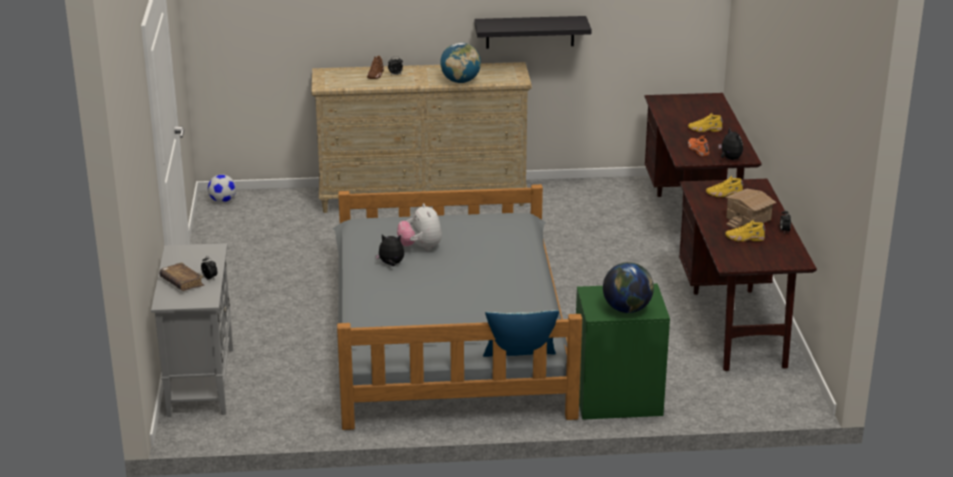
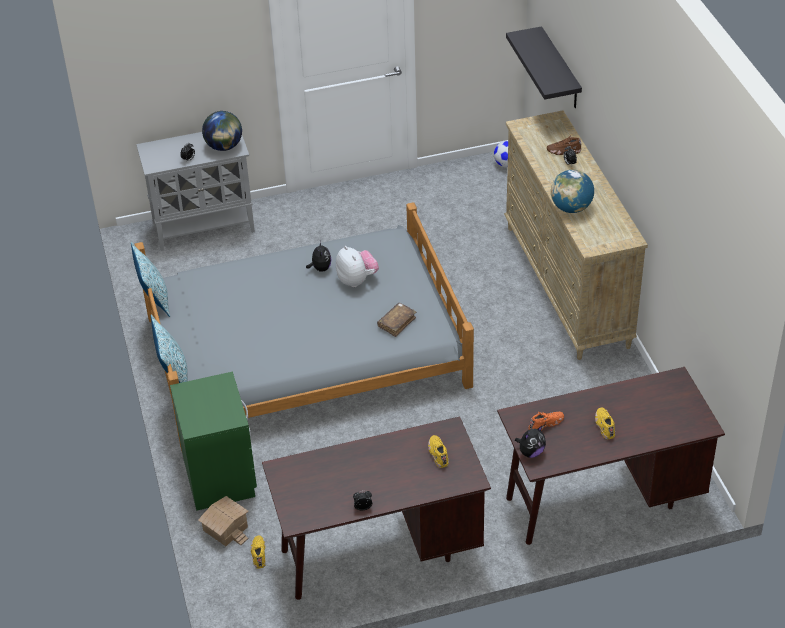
camera: 80 degrees right, 15 degrees up
brown book [159,263,204,291] -> brown book moved to [377,303,416,337]
plush toy [397,203,442,251] -> plush toy turned 90 degrees clockwise [336,246,379,287]
black shelf [474,16,592,49] -> black shelf moved to [506,26,582,108]
globe [603,262,654,313] -> globe moved to [202,111,242,151]
yellow shoe [725,220,765,242] -> yellow shoe moved to [251,536,266,569]
toy house [726,189,776,228] -> toy house moved to [198,496,249,546]
none -> pillow [131,242,170,317]

